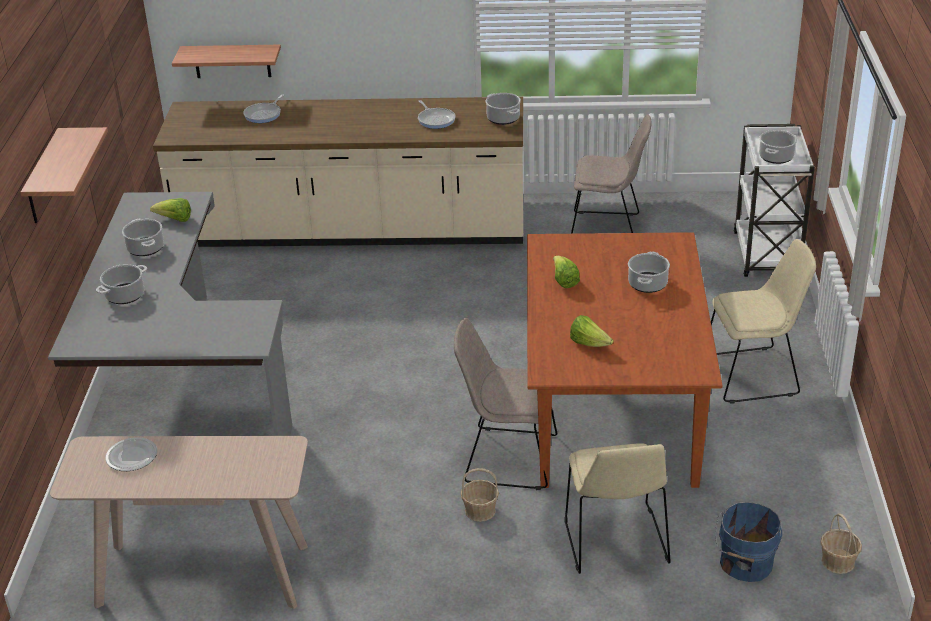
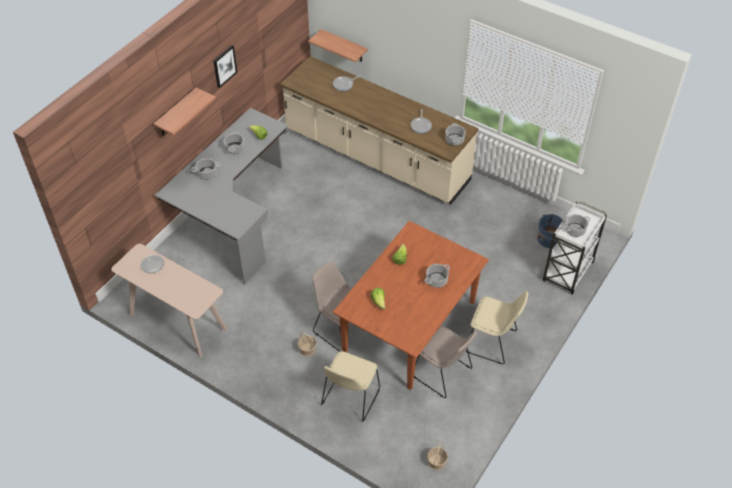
camera: 30 degrees right, 15 degrees up
beige chair [571,114,652,234] -> beige chair moved to [414,326,477,398]
blue bucket [715,502,782,582] -> blue bucket moved to [535,214,563,248]
none -> picture [213,45,237,88]

